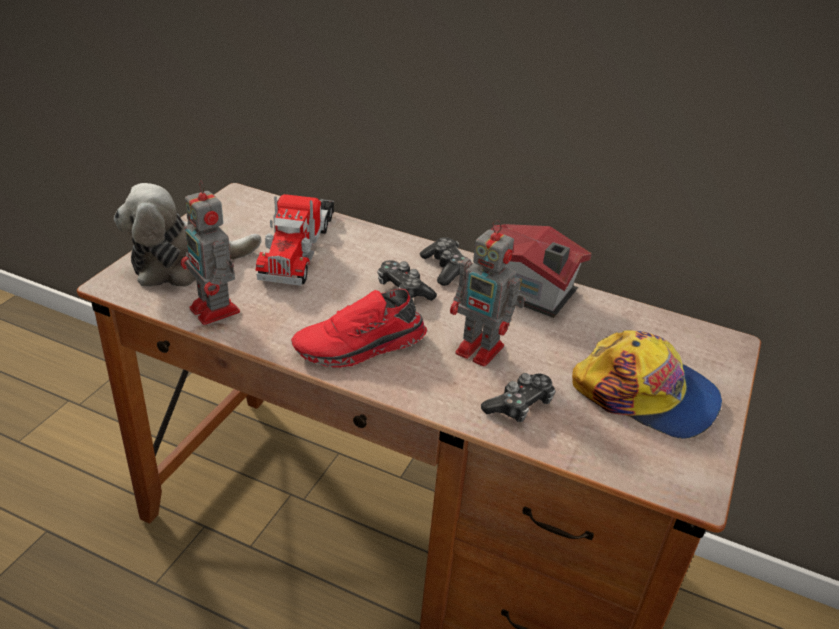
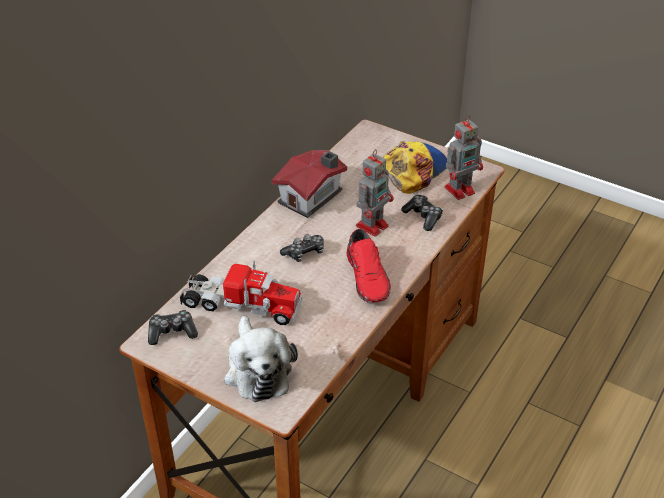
camera: 80 degrees left, 5 degrees up
toy robot [181,180,240,325] -> toy robot moved to [444,115,483,200]
game controller [420,237,472,286] -> game controller moved to [148,310,198,345]

